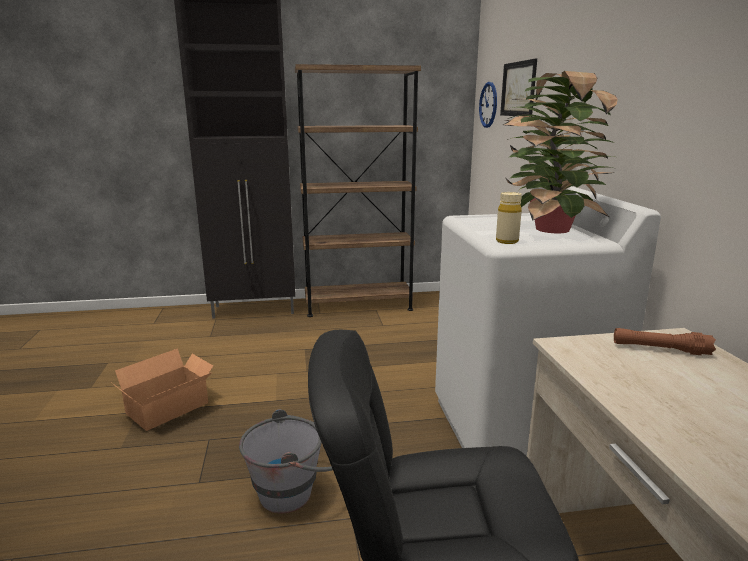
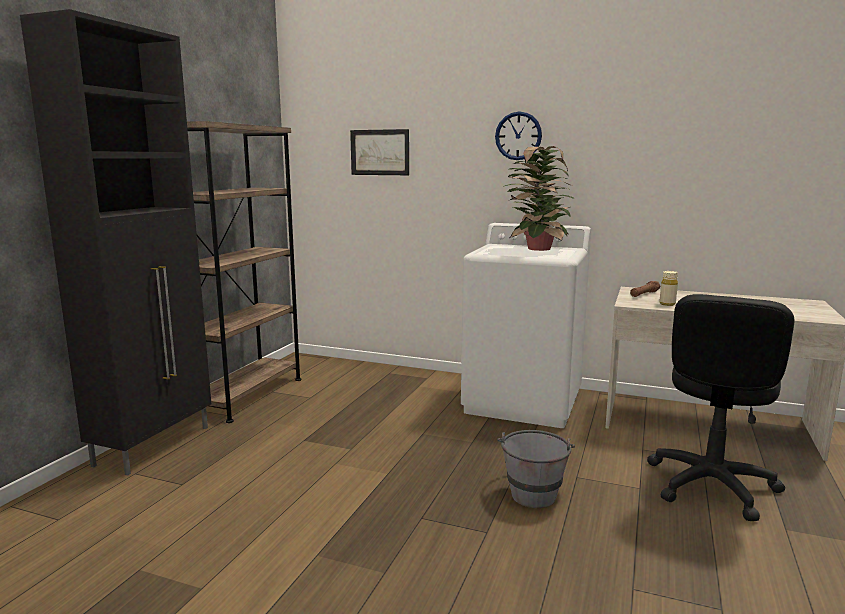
camera: 60 degrees left, 5 degrees down
cardboard box [112,348,213,431] -> none
wall clock [479,82,497,128] -> wall clock moved to [495,112,542,160]
beige bottle [496,192,522,244] -> beige bottle moved to [659,271,678,306]

